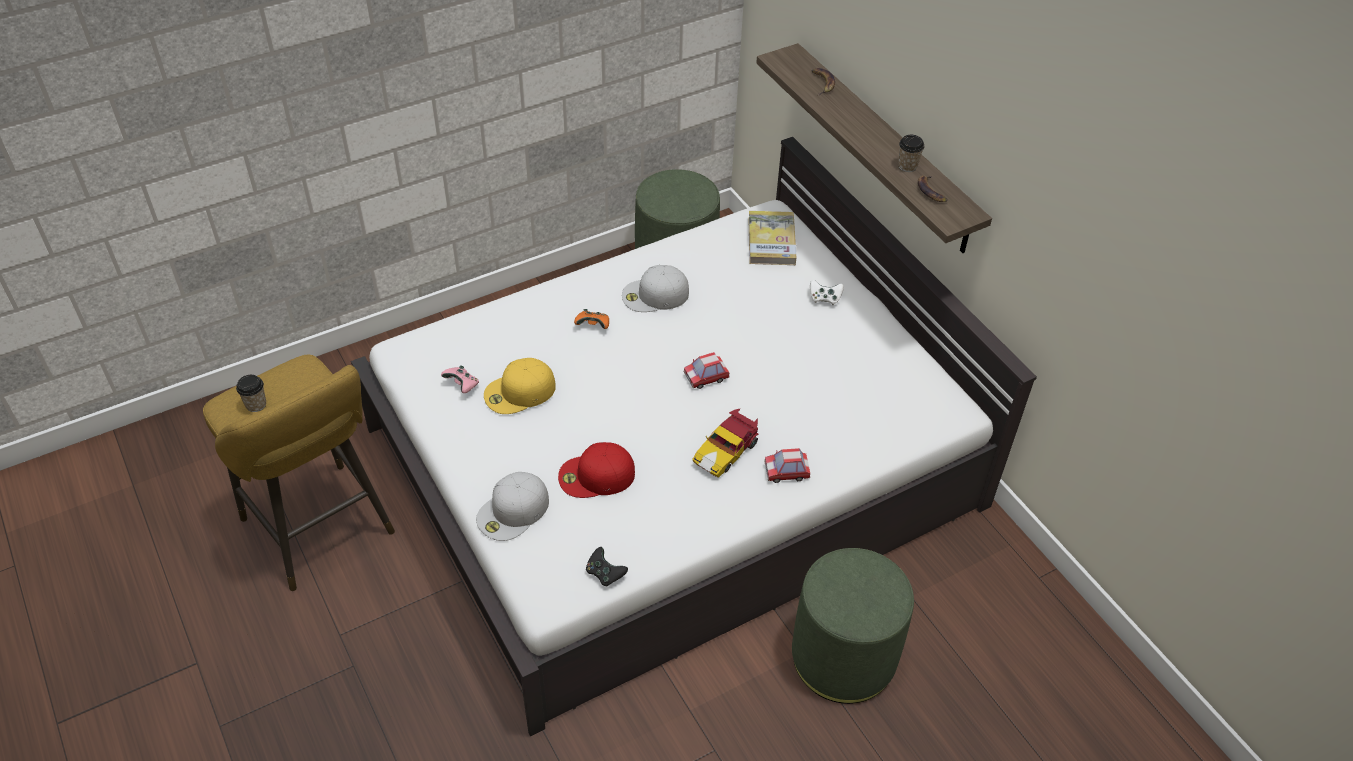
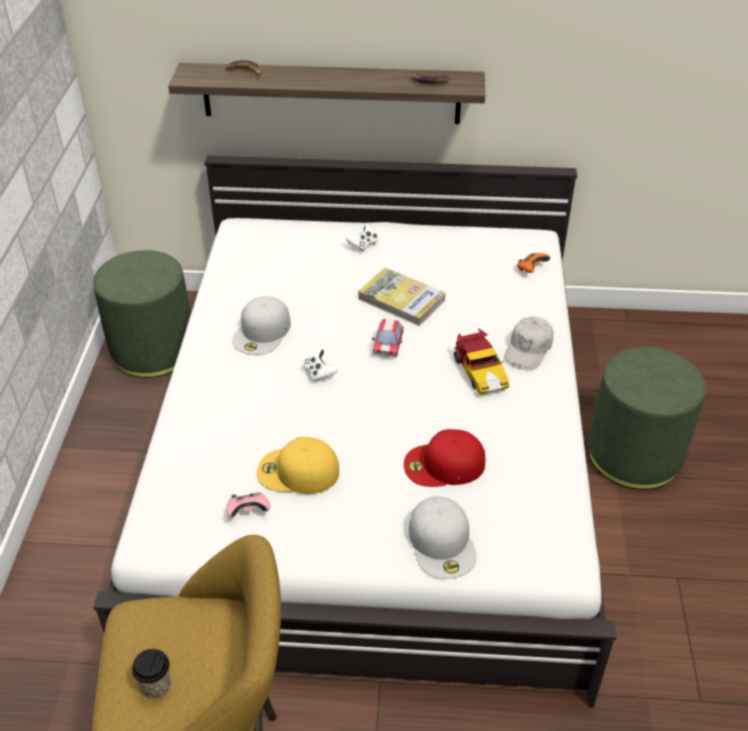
camera: 55 degrees left, 5 degrees down
yellow cap [484,358,556,414] -> yellow cap turned 90 degrees clockwise [257,437,339,494]
red cap [558,442,635,498] -> red cap turned 60 degrees clockwise [404,429,485,487]
orange game controller [574,309,609,329] -> orange game controller moved to [517,253,550,273]
black game controller [586,547,628,587] -> none
book [748,211,797,265] -> book moved to [358,268,445,326]
toy car [764,448,810,483] -> white cap [504,317,554,369]
cup [898,135,924,172] -> none
none -> white game controller [303,349,338,382]

